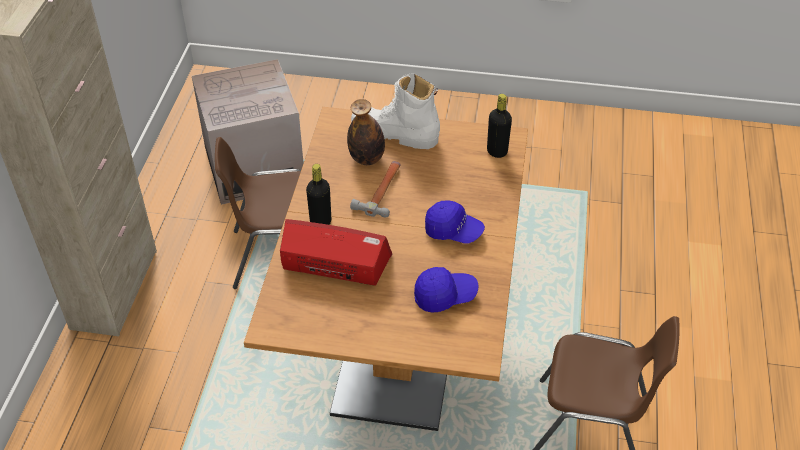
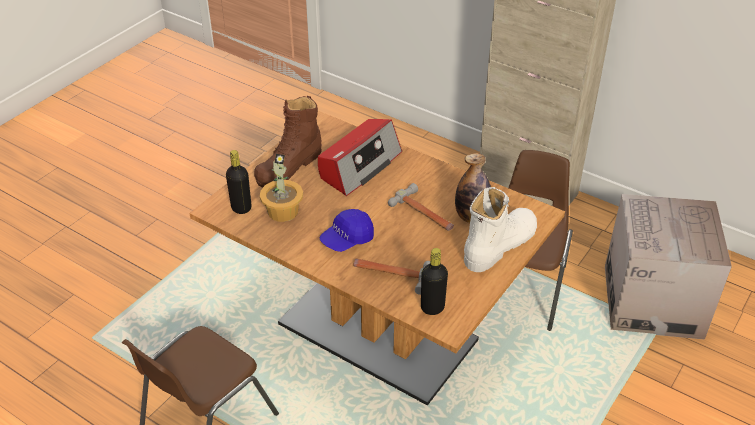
camera: 115 degrees right, 5 degrees down
black bottle [306,164,331,225] -> black bottle moved to [226,150,252,214]
blue cap [414,267,479,313] -> potted plant [260,154,303,222]
none -> brown boot [254,96,322,188]
none -> hammer [353,259,430,295]

